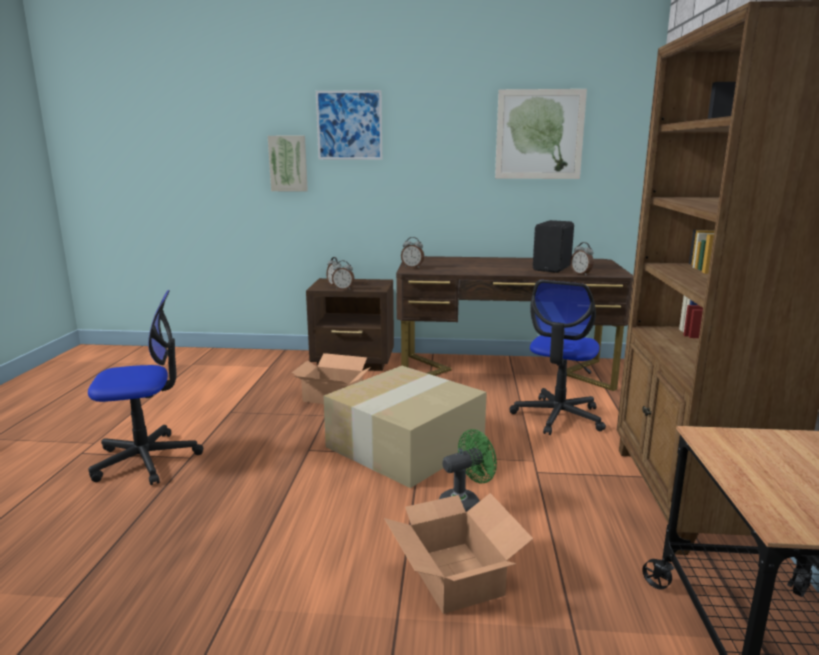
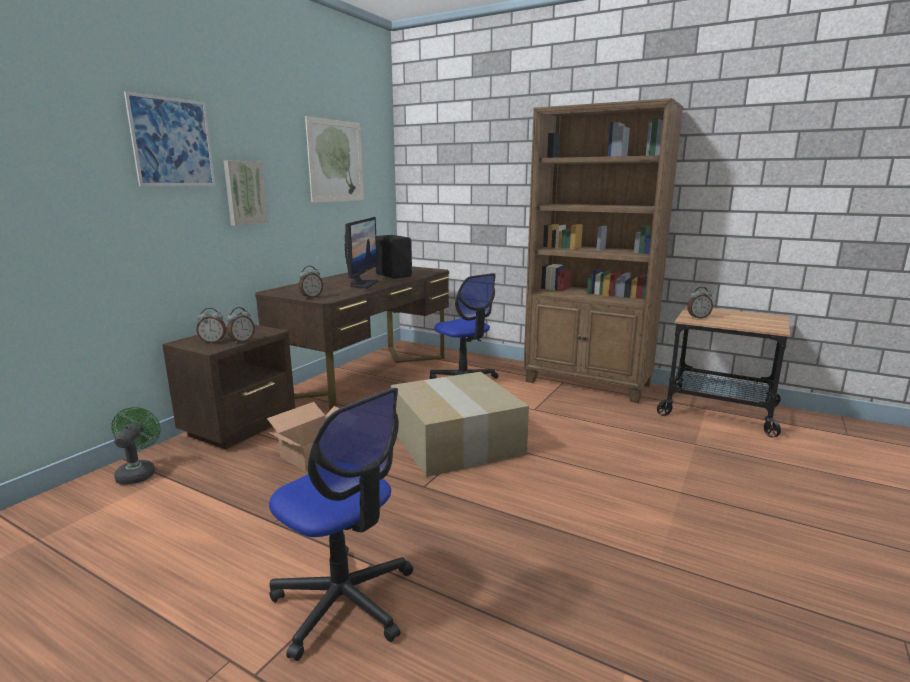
camera: 65 degrees left, 0 degrees up
office chair [88,290,203,485] -> office chair turned 120 degrees clockwise [269,388,413,661]
picture [268,136,308,192] -> picture moved to [224,160,268,226]
cardboard box [384,493,533,614] -> none
green fan [439,429,497,512] -> green fan moved to [111,407,161,484]
alarm clock [570,242,594,275] -> alarm clock moved to [687,287,713,319]
none -> monitor [345,217,378,289]

